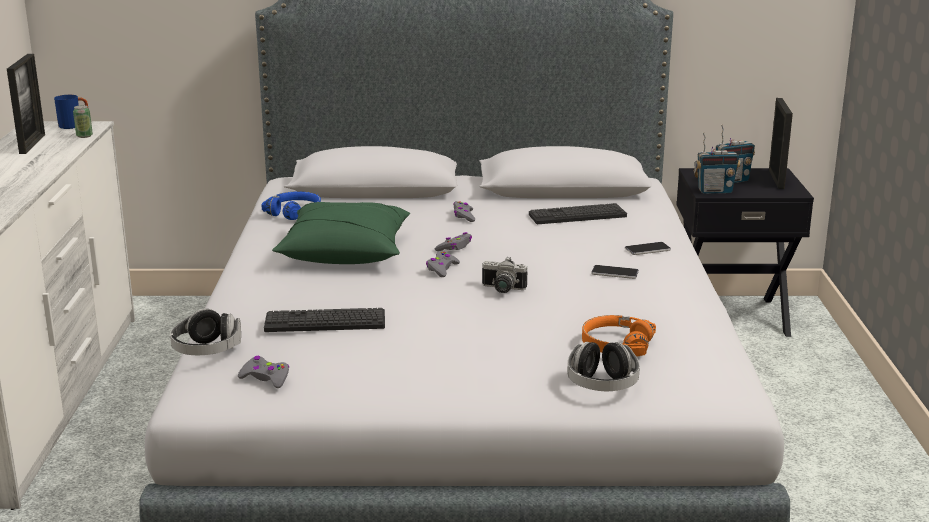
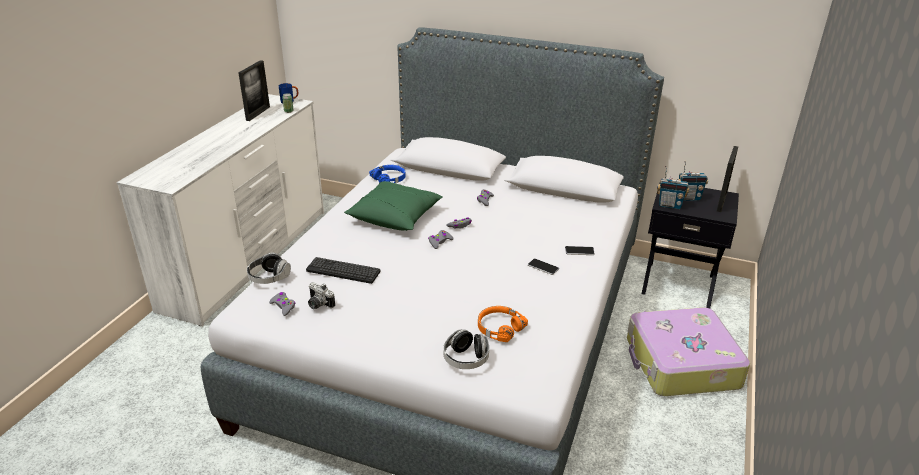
camera: 20 degrees right, 10 degrees up
camera [482,257,527,293] -> camera moved to [308,282,335,309]
keyboard [529,203,627,224] -> none
none -> suitcase [627,307,750,396]

